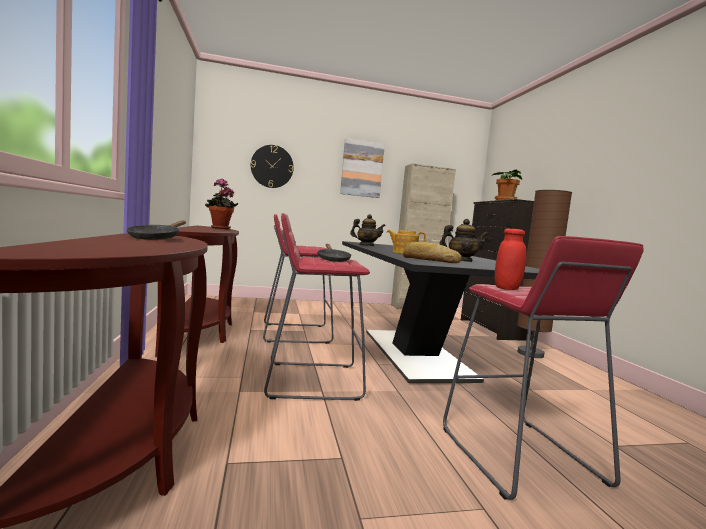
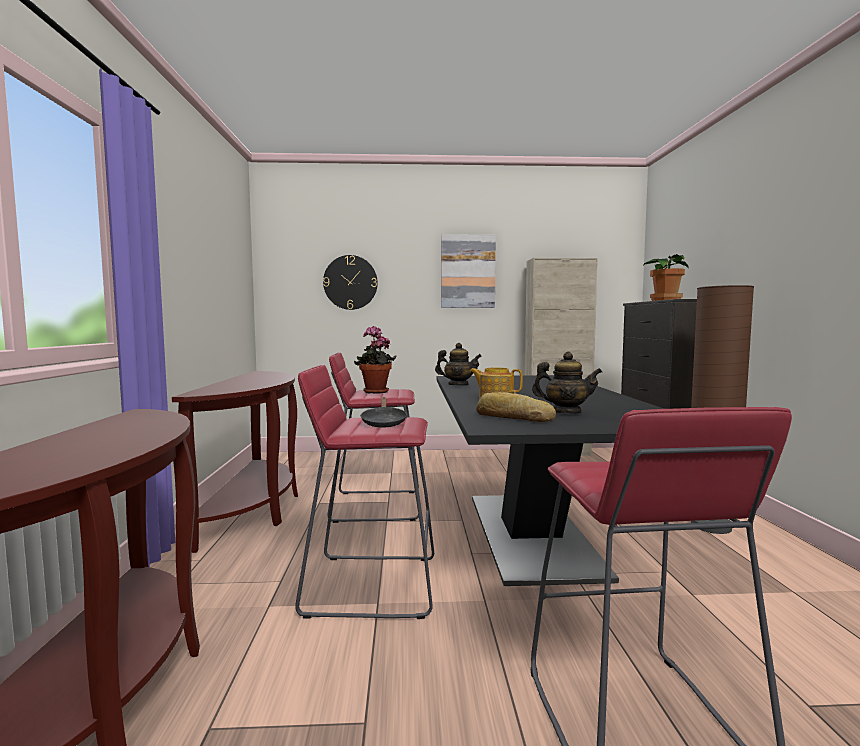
camera: 10 degrees right, 0 degrees up
black frying pan [126,220,186,240] -> none
potted plant [205,179,238,229] -> potted plant moved to [354,326,397,394]
red jar [495,228,526,290] -> none

